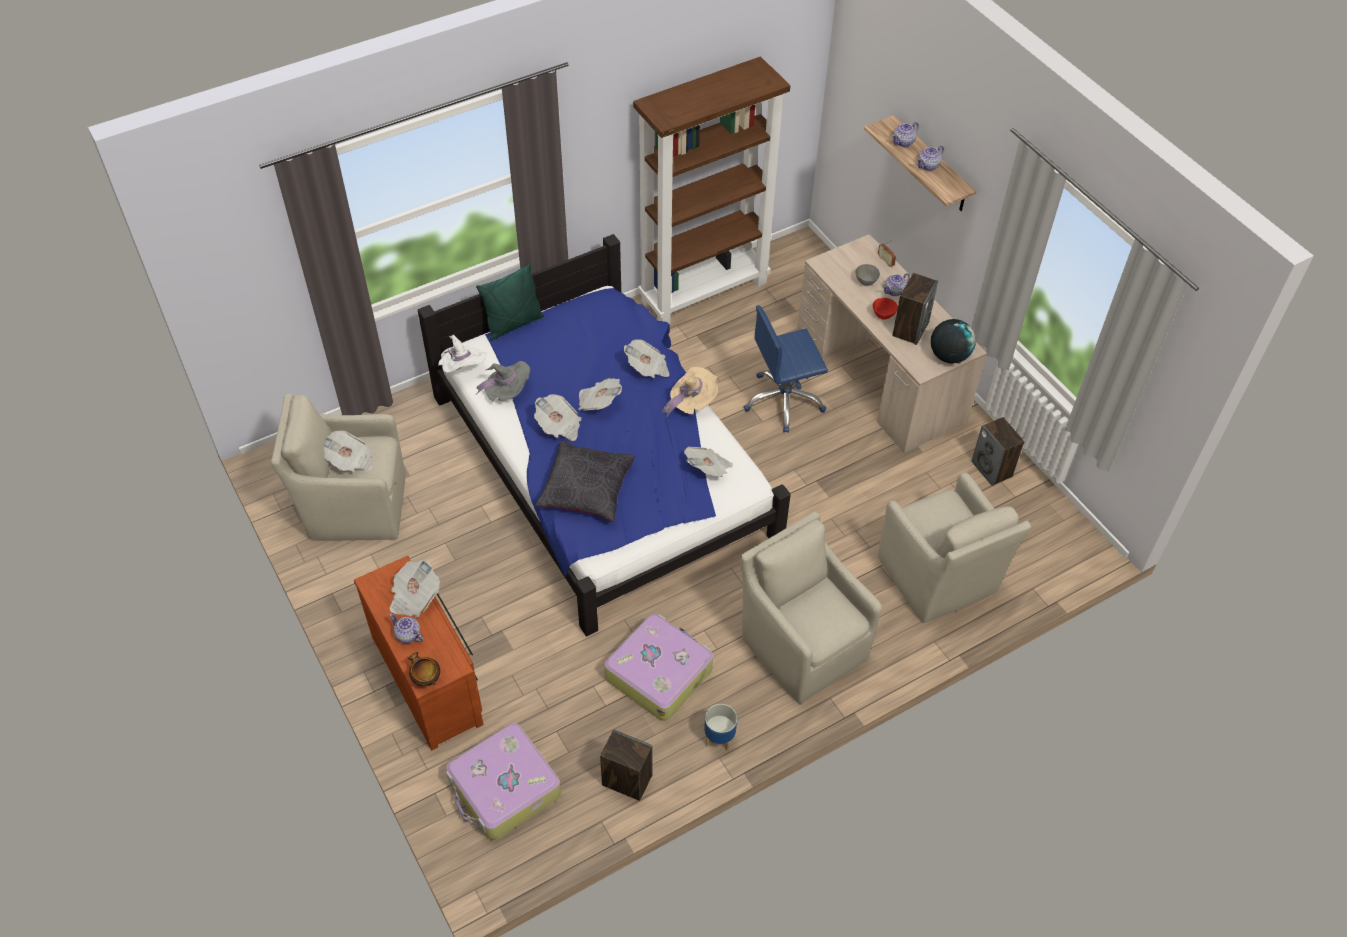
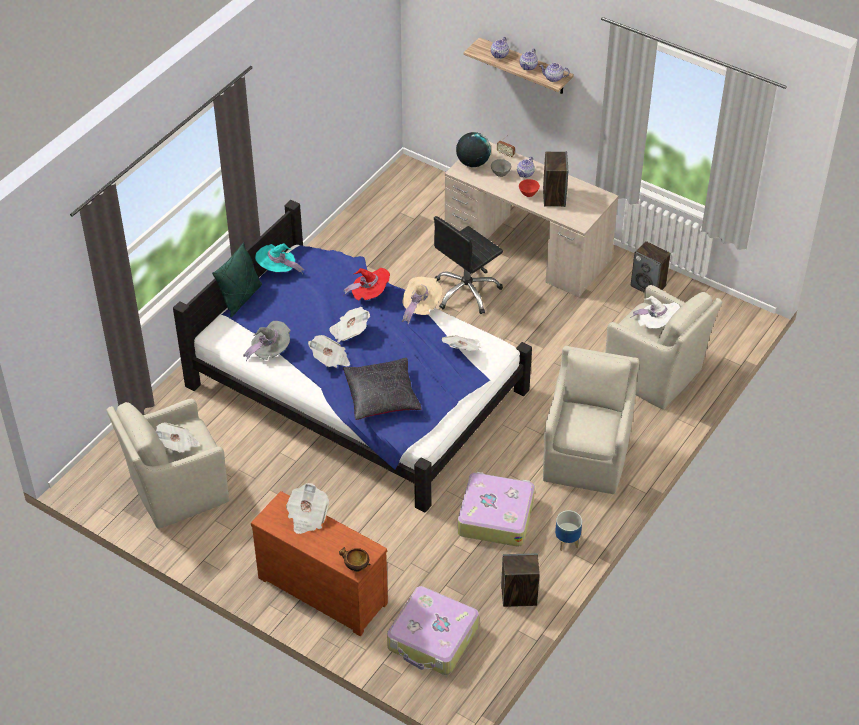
camera: 25 degrees left, 5 degrees down
teapot [389,614,423,643] -> teapot moved to [539,63,570,82]
white hat [438,335,487,373] -> white hat moved to [630,296,680,329]
newspaper [624,339,670,378] -> red hat [343,268,390,301]
brown bookcase [633,57,790,324] -> none
beige armchair [740,511,882,704] -> beige armchair turned 75 degrees clockwise [543,346,639,494]
blue office chair [744,305,828,433] -> black office chair [434,216,503,314]
globe [931,319,976,364] -> globe moved to [456,132,491,167]
none -> turquoise hat [255,243,304,275]

